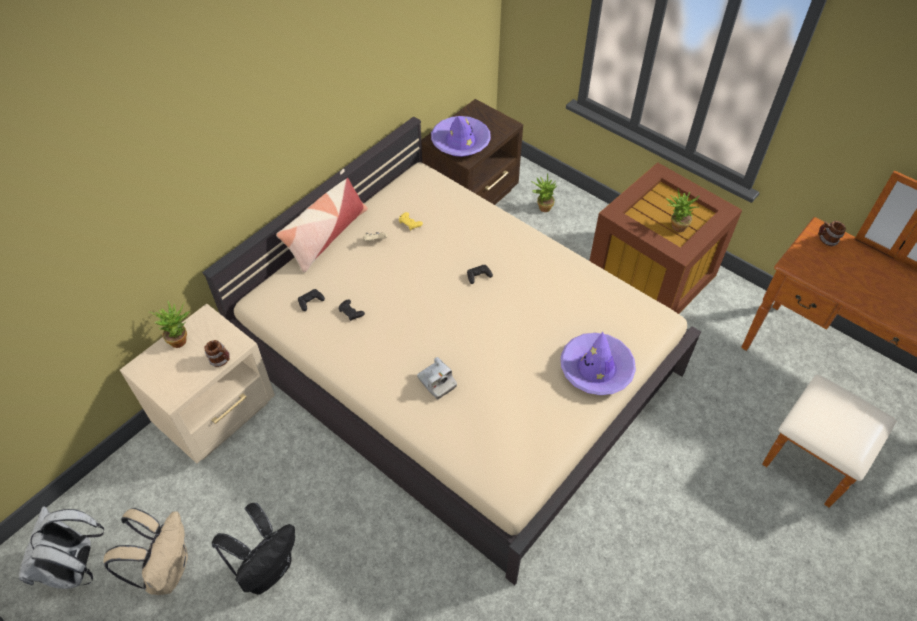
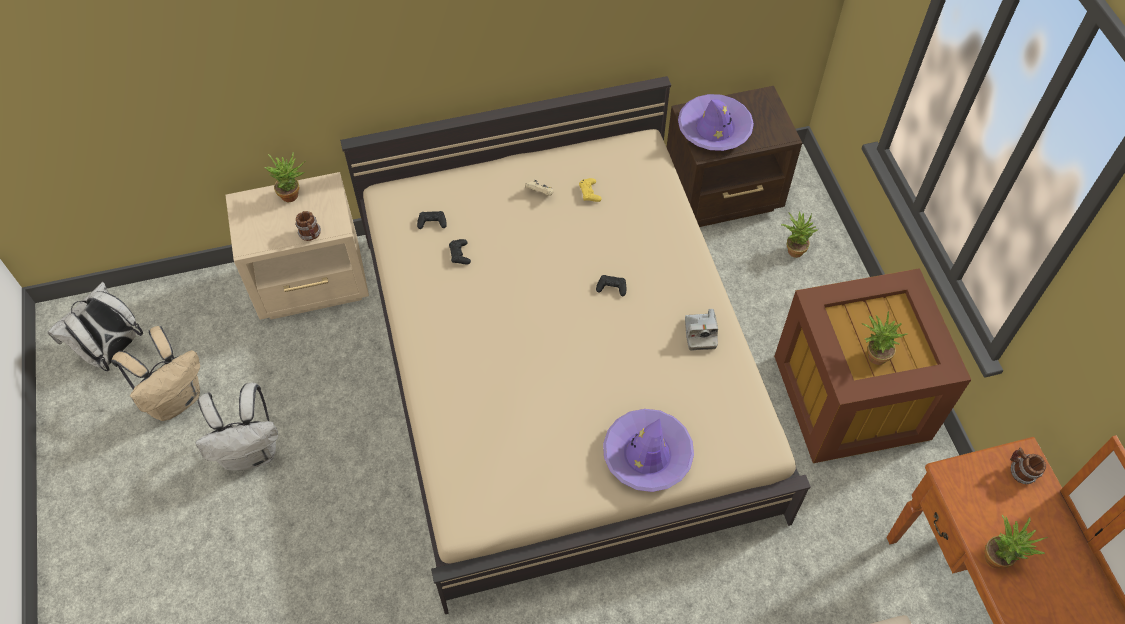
camera: 35 degrees right, 5 degrees up
black backpack [212,503,295,595] -> white backpack [196,383,278,471]
pillow [276,169,368,273] -> none
camera [417,357,457,399] -> camera moved to [685,309,718,351]
none -> potted plant [985,515,1048,568]

